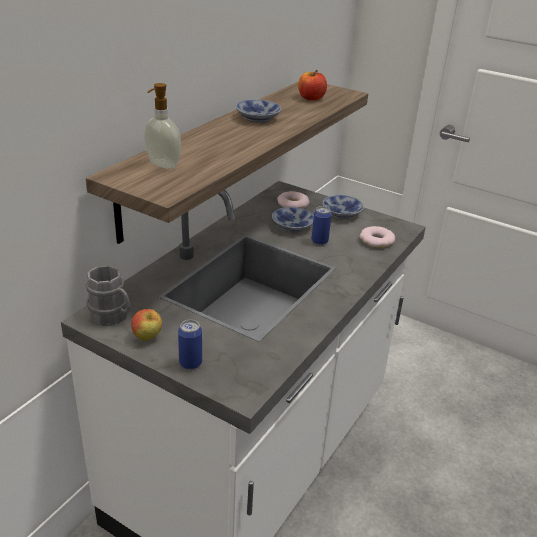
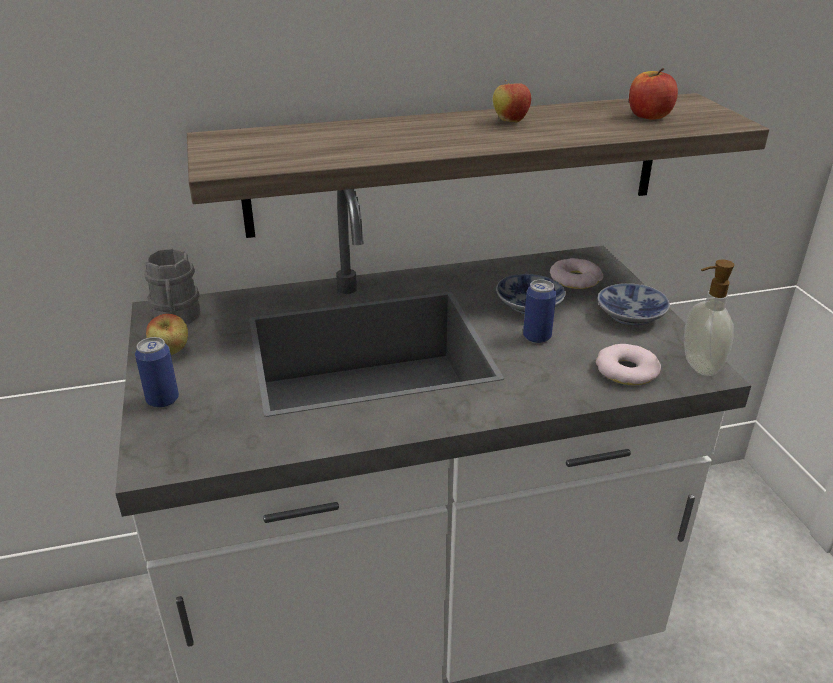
camera: 45 degrees right, 0 degrees up
soap dispenser [144,83,181,169] -> soap dispenser moved to [684,259,735,376]
bowl [236,100,281,123] -> apple [493,80,531,123]

